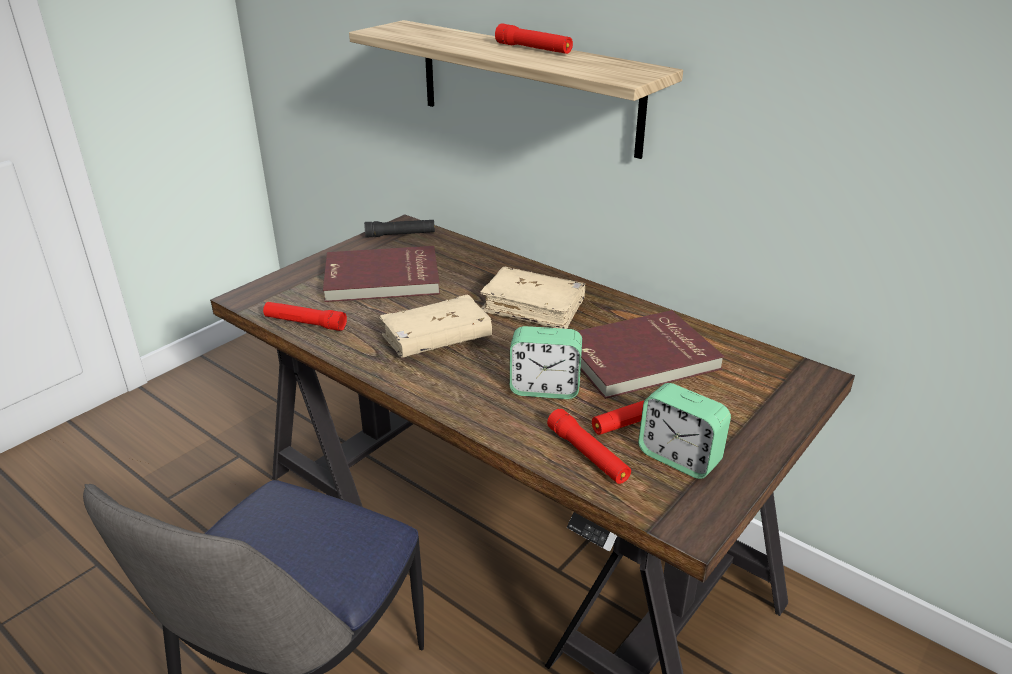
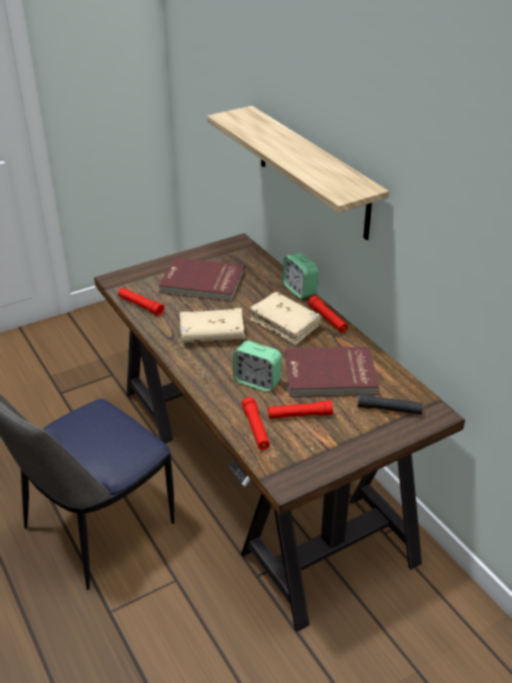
camera: 20 degrees right, 5 degrees up
black flashlight [364,220,435,238] -> black flashlight moved to [358,393,423,414]
red flashlight [495,23,573,54] -> red flashlight moved to [308,296,348,333]
alarm clock [638,383,731,479] -> alarm clock moved to [282,252,319,299]

